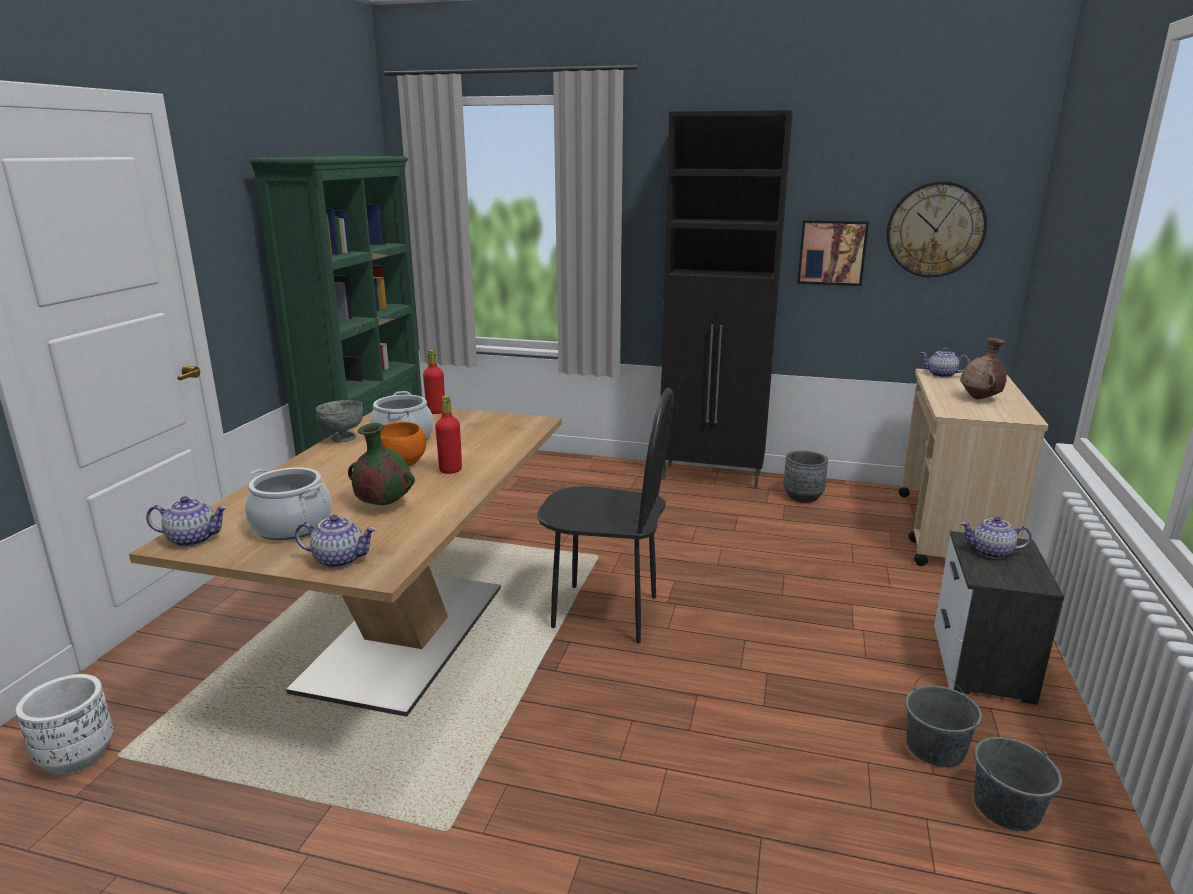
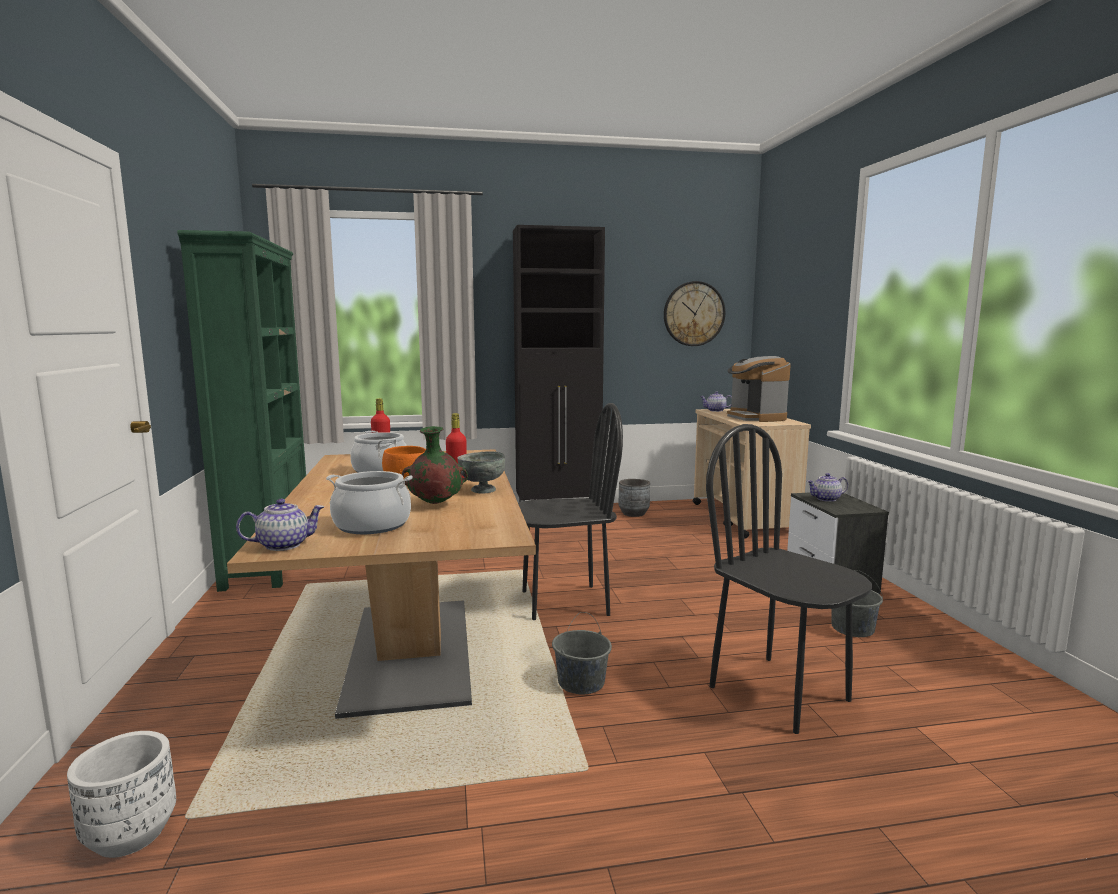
camera: 25 degrees left, 10 degrees down
teapot [295,515,377,568] -> none
grey bowl [316,400,363,442] -> grey bowl moved to [457,451,505,494]
picture [797,220,869,286] -> none
brown vase [960,337,1007,399] -> coffee machine [727,356,791,422]
grey bucket [974,727,1062,831] -> grey bucket moved to [552,612,612,694]
none -> black chair [706,424,872,734]

